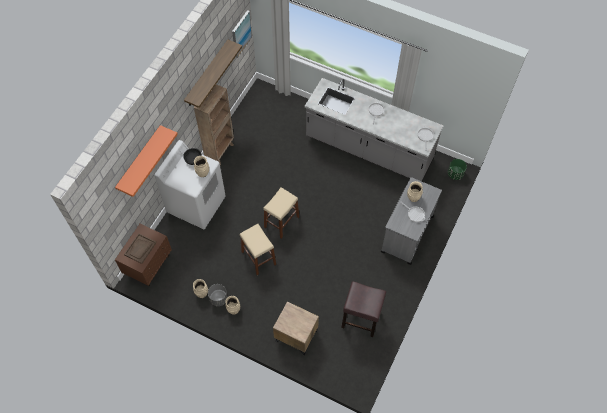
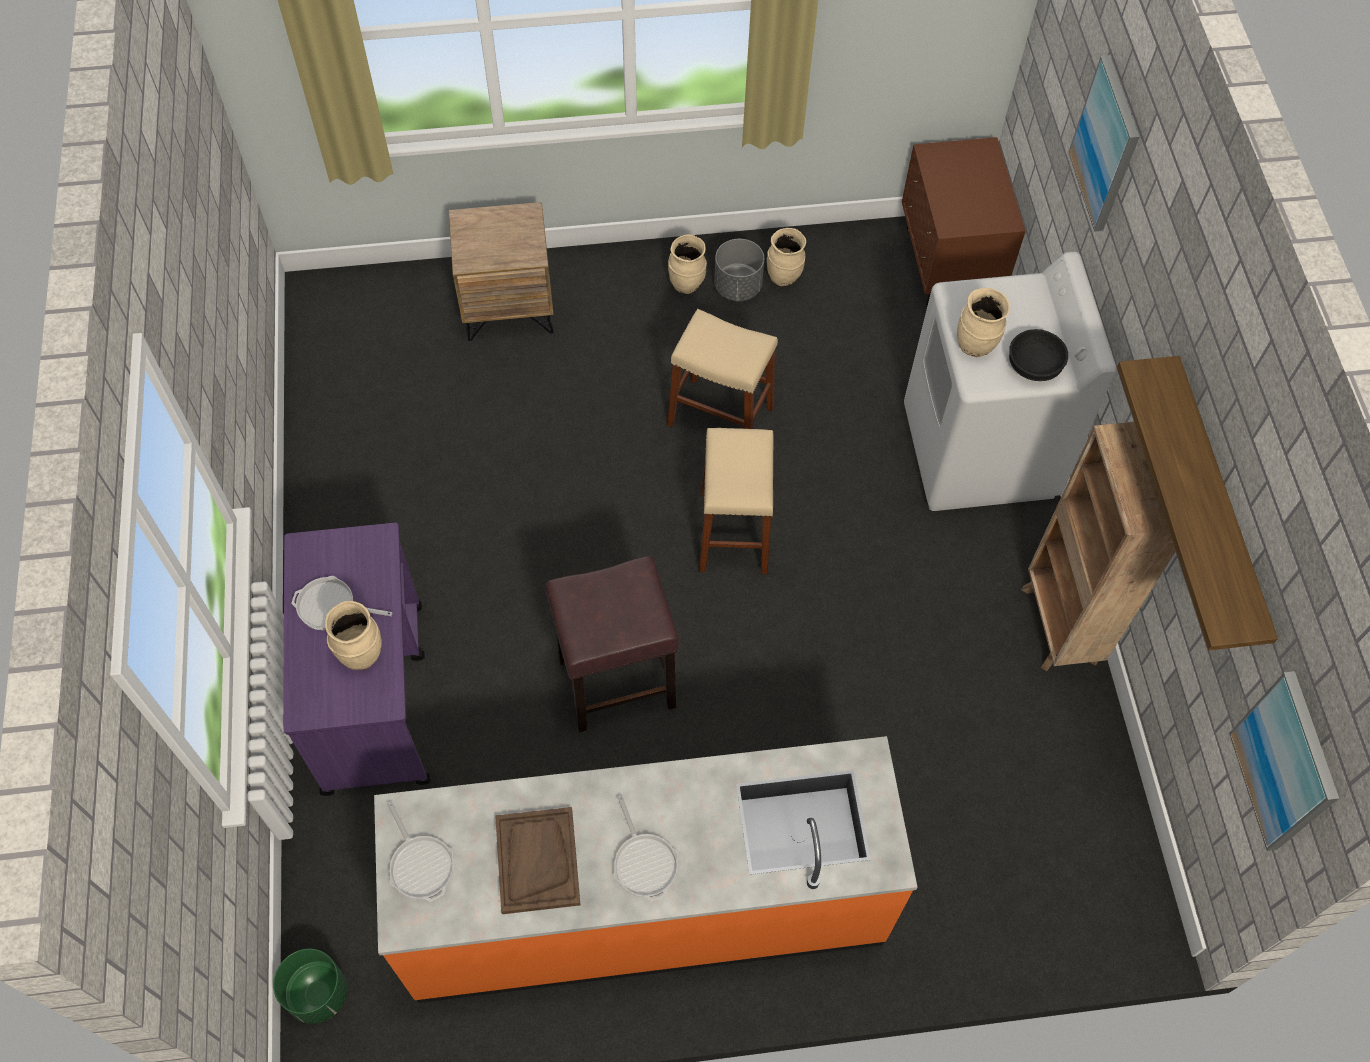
camera: 145 degrees right, 0 degrees up
orange shelf [115,125,178,197] -> picture [1068,55,1139,232]
brown tray [124,233,156,264] -> brown tray moved to [495,807,580,914]
grey counter [305,78,443,181] -> orange counter [374,736,917,1003]
brown stool [341,281,386,337] -> brown stool moved to [545,556,679,733]
grey cart [381,177,442,265] -> purple cart [283,523,430,796]

